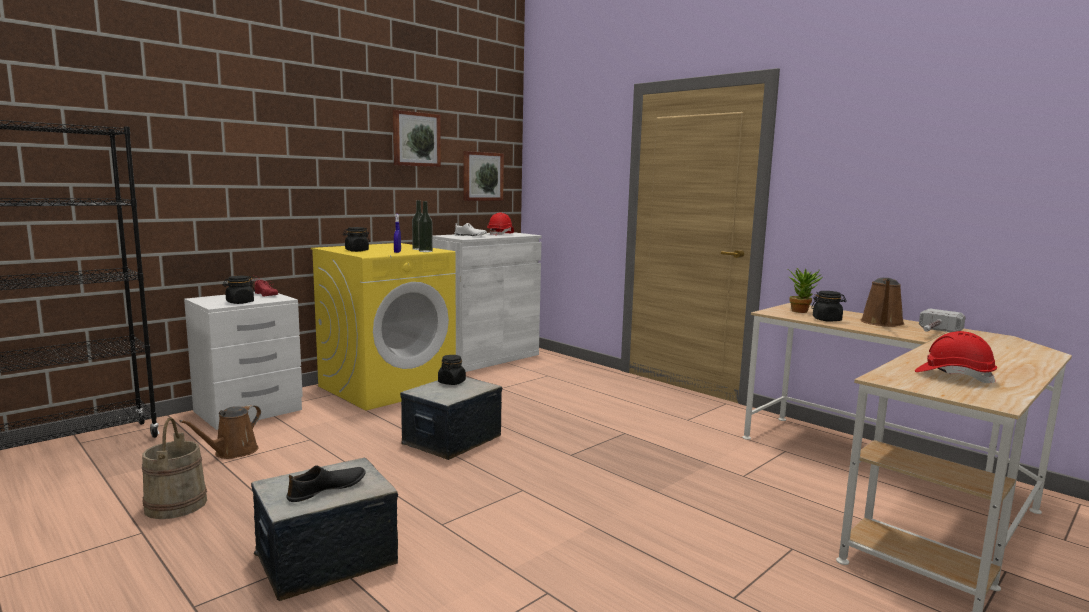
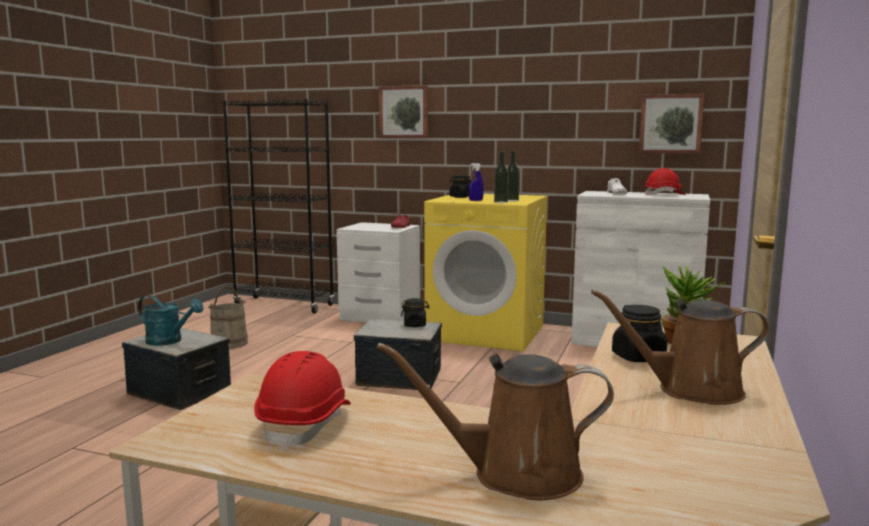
camera: 65 degrees right, 0 degrees up
brown watering can [179,405,261,459] -> brown watering can moved to [377,343,614,500]
black jar [223,276,255,304] -> none
black shoe [287,465,366,502] -> turquoise watering can [138,295,204,346]
picture [393,110,441,167] -> picture moved to [379,85,428,138]
hammer [919,309,966,332] -> none

